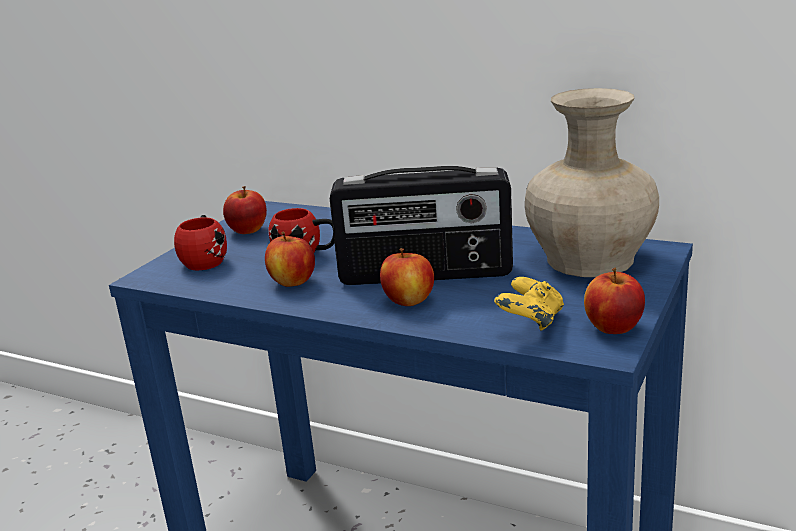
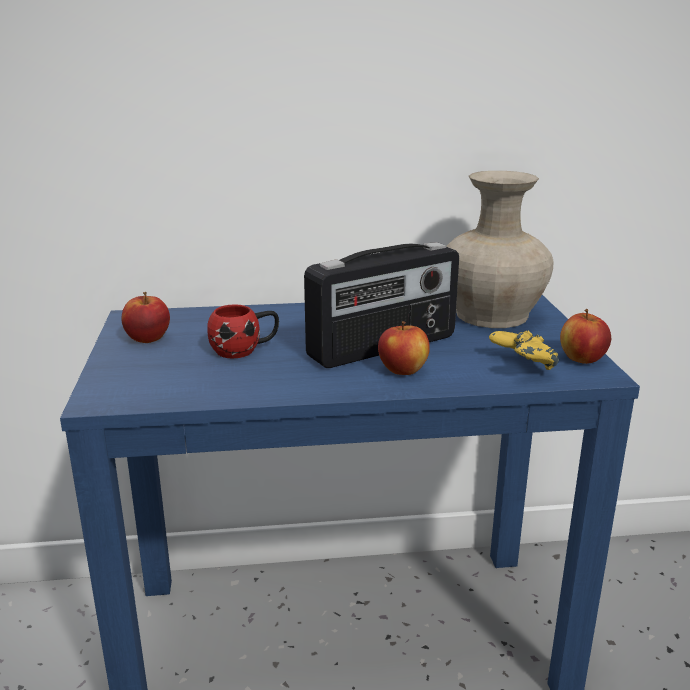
camera: 35 degrees left, 0 degrees up
red mug [174,215,227,270] -> none
apple [265,232,315,287] -> none

